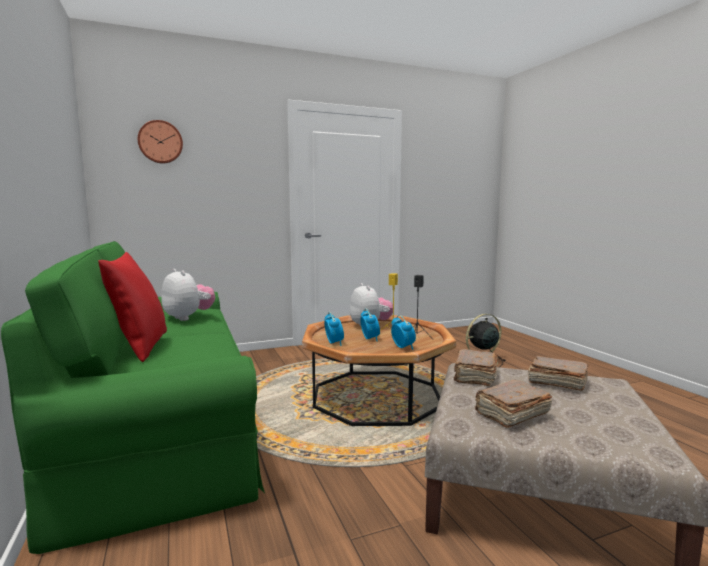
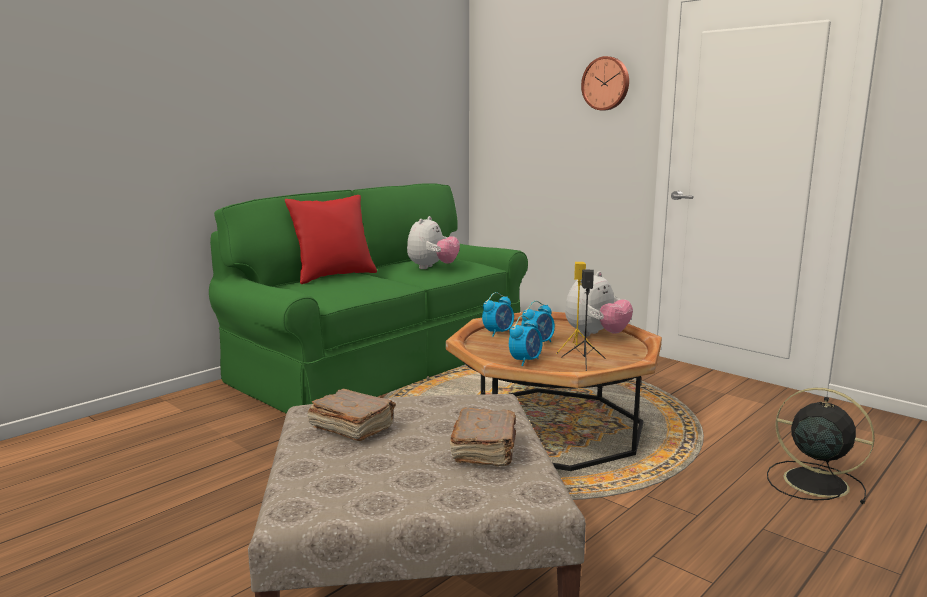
camera: 65 degrees right, 5 degrees up
wall clock [138,120,183,163] -> wall clock moved to [581,56,629,110]
brown book [454,349,497,386] -> none

